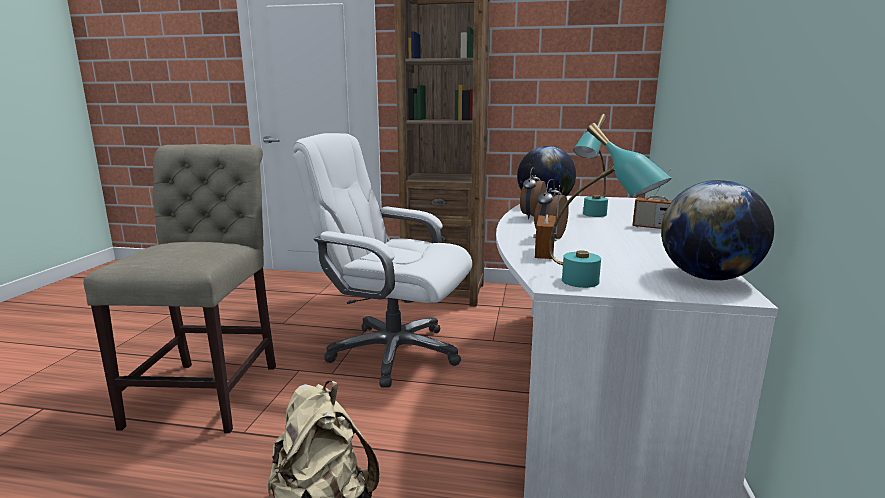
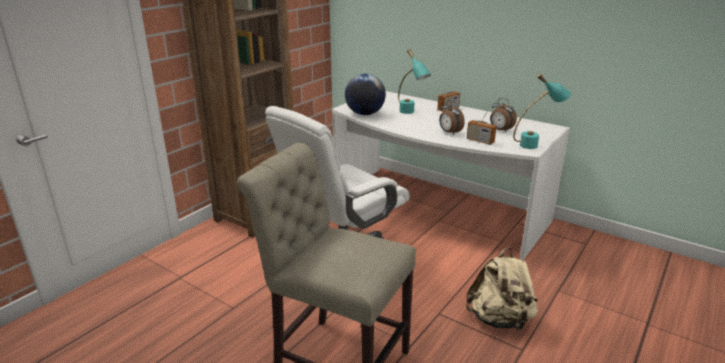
camera: 65 degrees left, 10 degrees up
alarm clock [520,167,546,219] -> alarm clock moved to [490,98,517,132]
globe [661,180,774,281] -> none

